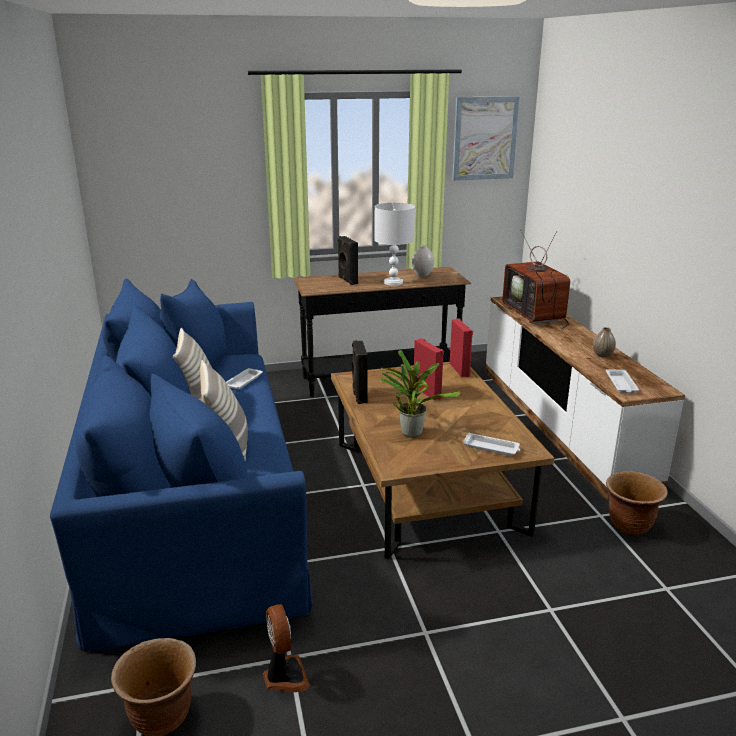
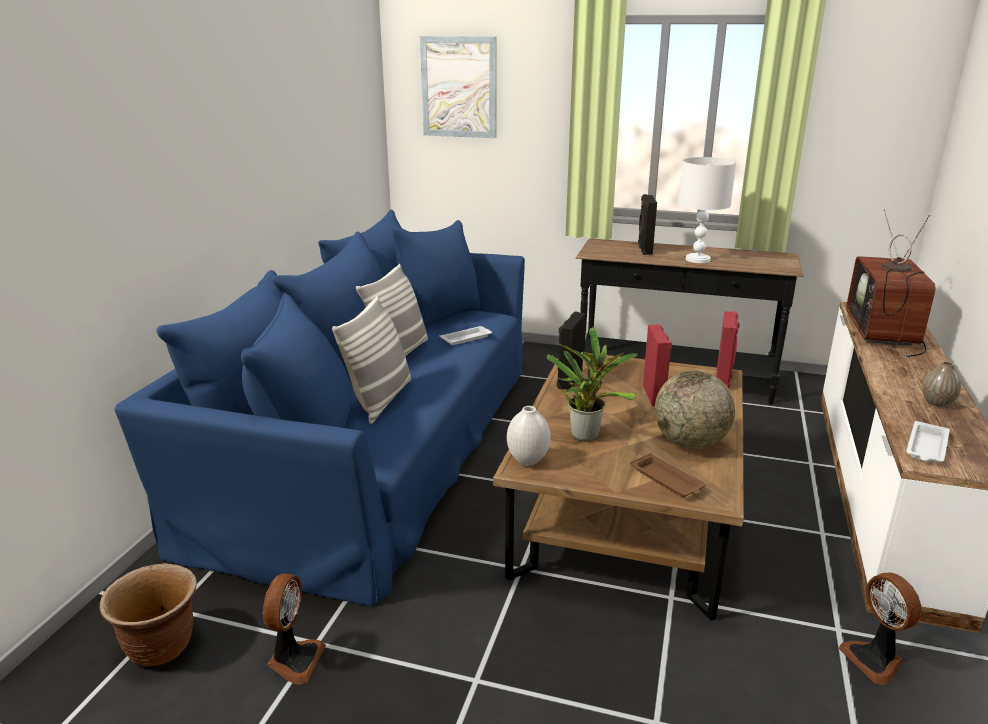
camera: 30 degrees right, 0 degrees up
white vase [412,245,434,277] -> white vase moved to [507,406,550,466]
picture [452,96,520,181] -> picture moved to [420,36,497,138]
white tray [463,432,520,456] -> brown tray [630,453,705,497]
brown planter [606,471,668,535] -> fan [838,572,922,685]
none -> globe [655,370,735,449]

